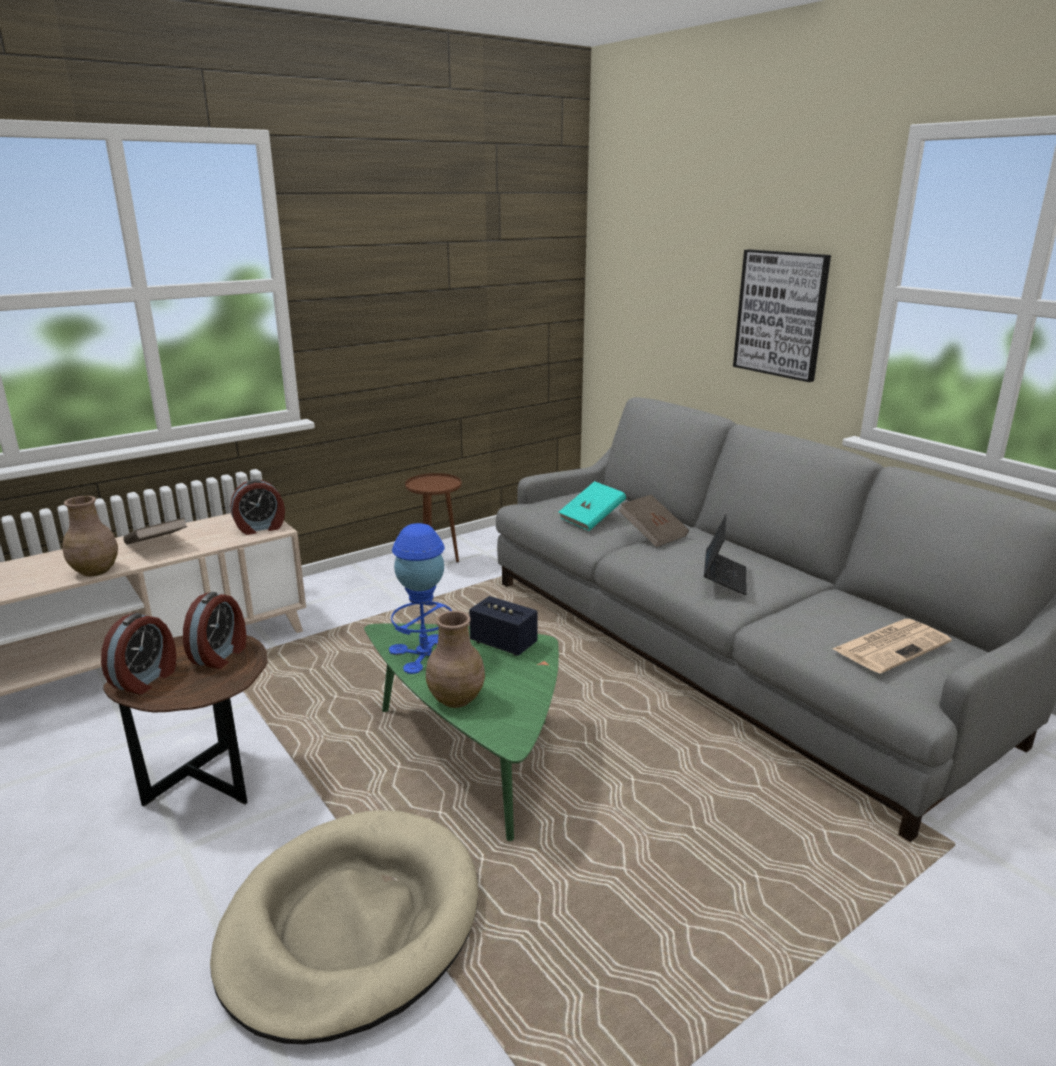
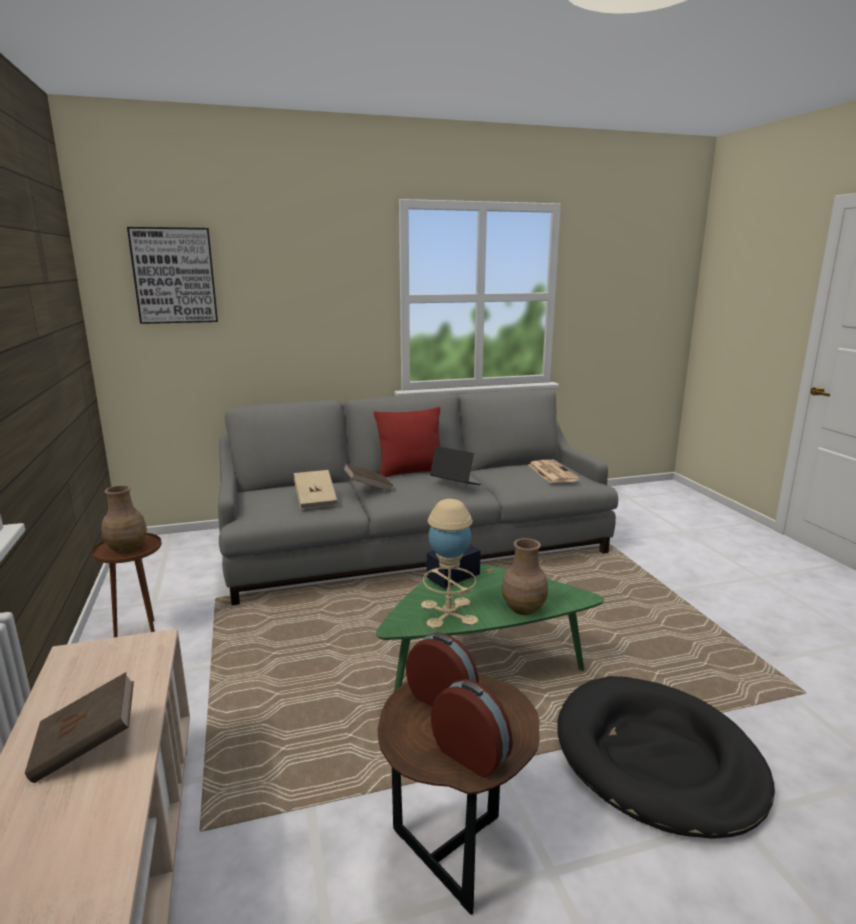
camera: 70 degrees left, 5 degrees down
brown vase [63,496,118,576] -> brown vase moved to [101,485,147,553]
beige dog bed [210,810,478,1044] -> black dog bed [557,676,775,838]
alarm clock [230,479,285,535] -> none
blue table lamp [389,523,452,674] -> beige table lamp [421,499,478,629]
turquoise book [558,481,626,531] -> beige book [294,470,338,509]
picture [733,249,831,382] -> picture moved to [127,227,218,324]
none -> red pillow [374,407,440,477]

